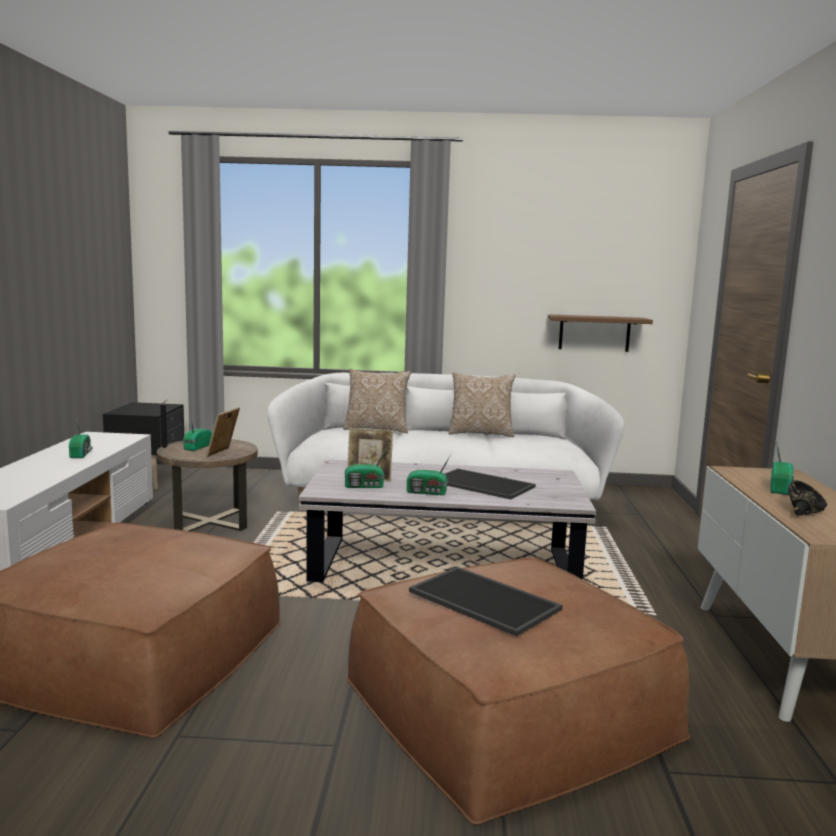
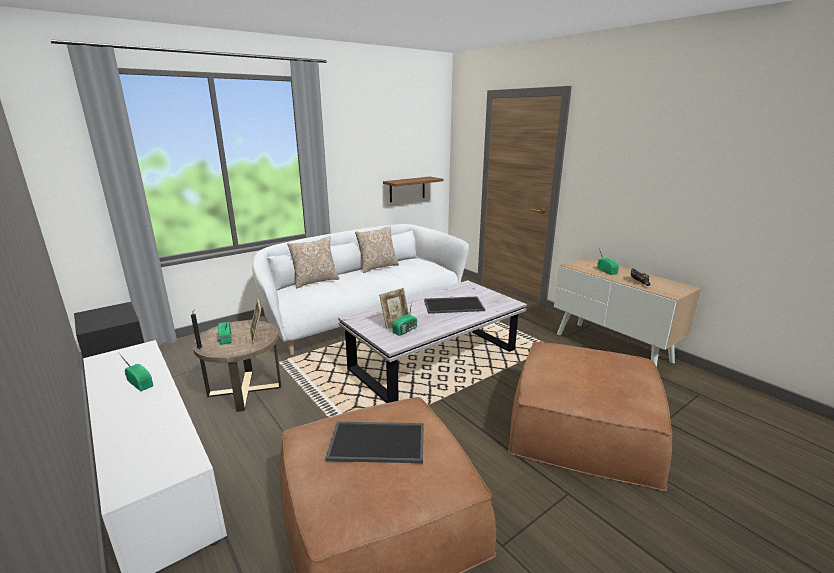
camera: 40 degrees left, 10 degrees up
radio [407,455,451,495] -> none
tray [409,567,563,636] -> tray moved to [326,421,424,463]

